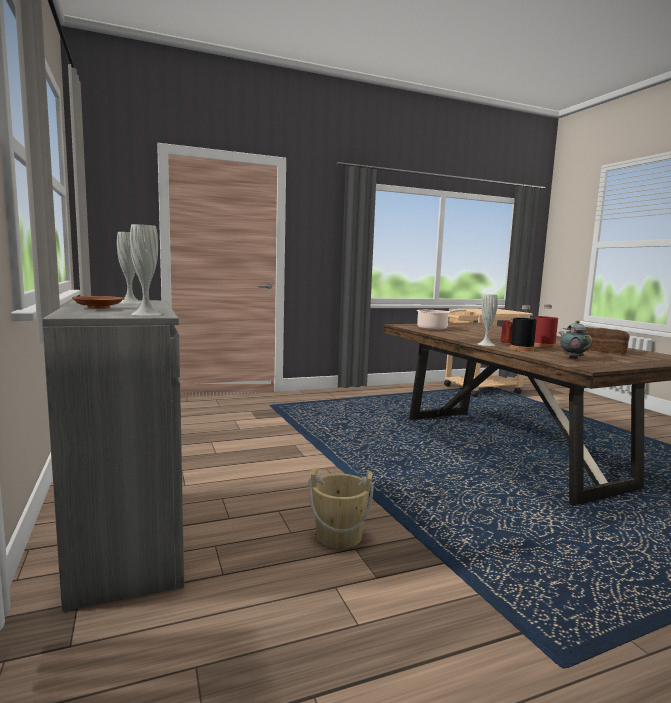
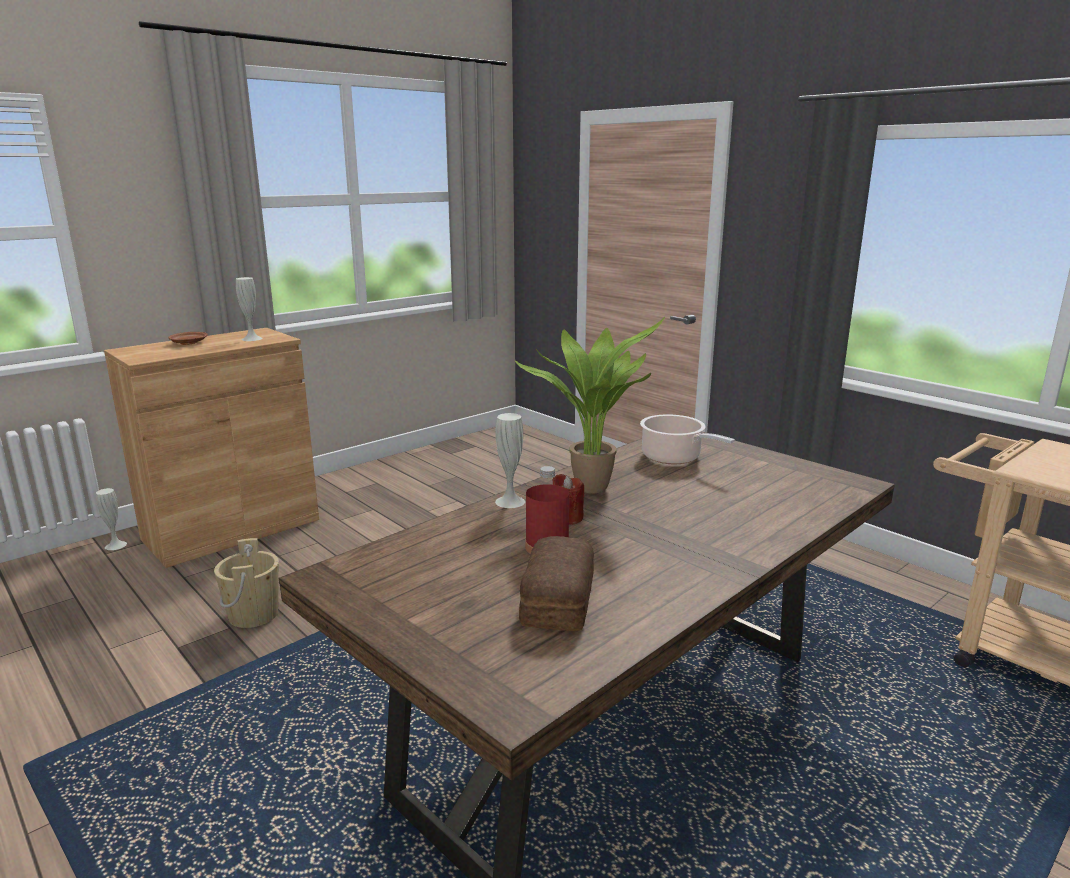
camera: 70 degrees right, 10 degrees up
grey cabinet [42,300,184,612] -> brown cabinet [104,328,319,568]
white vase [130,224,161,316] -> white vase moved to [96,488,127,550]
black bottle [510,305,537,351] -> none
teapot [559,320,593,359] -> none
none -> potted plant [515,317,665,494]

